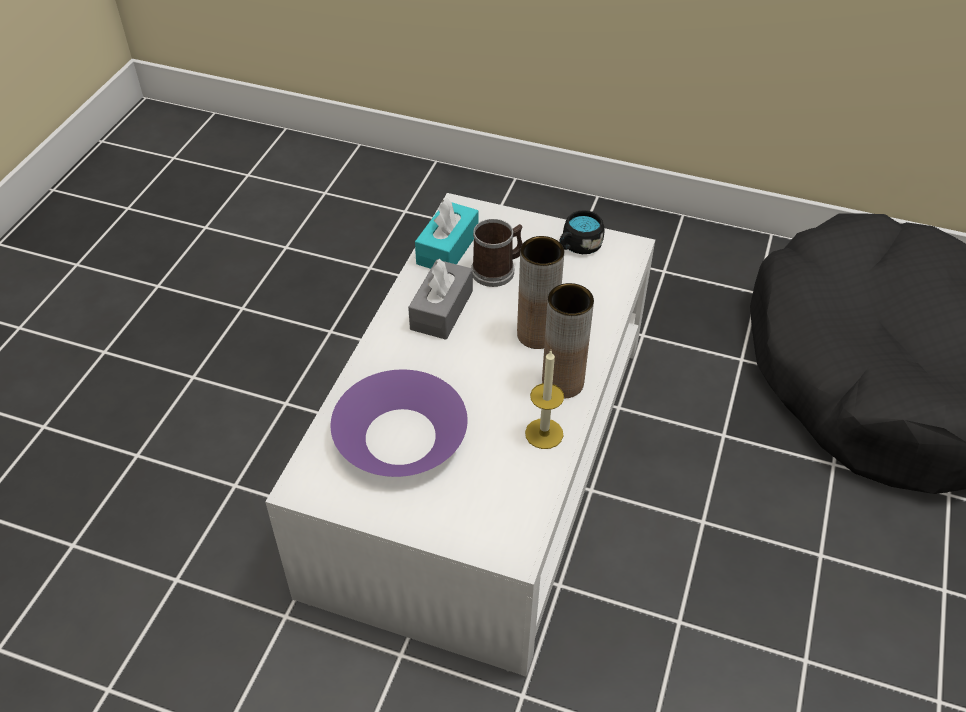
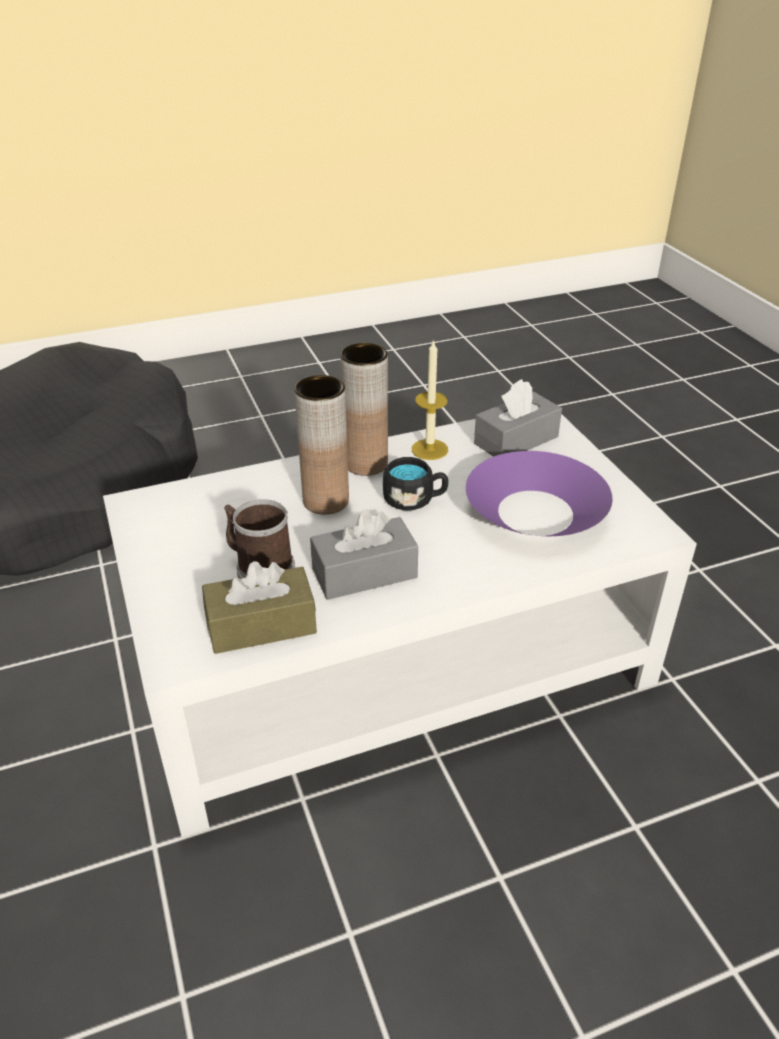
camera: 130 degrees left, 10 degrees down
turquoise tissue box [415,198,478,269] -> brown tissue box [202,561,317,654]
black mug [559,210,604,254] -> black mug moved to [383,457,448,511]
none -> grey tissue box [474,379,562,457]

